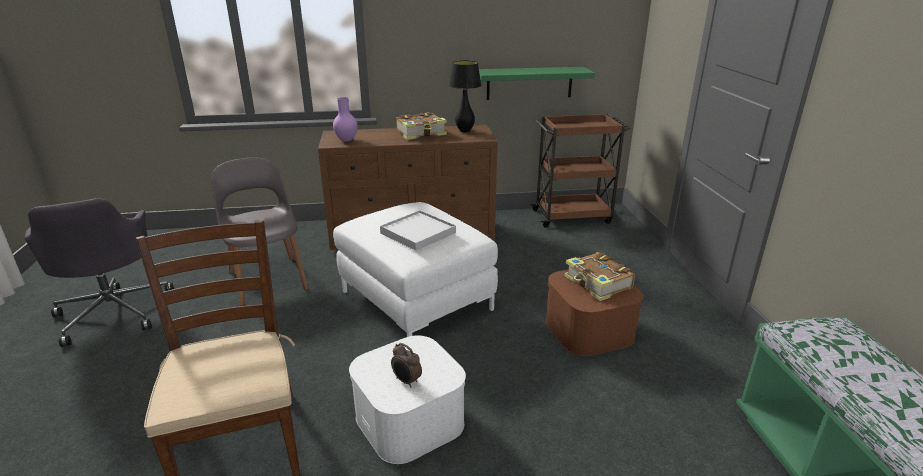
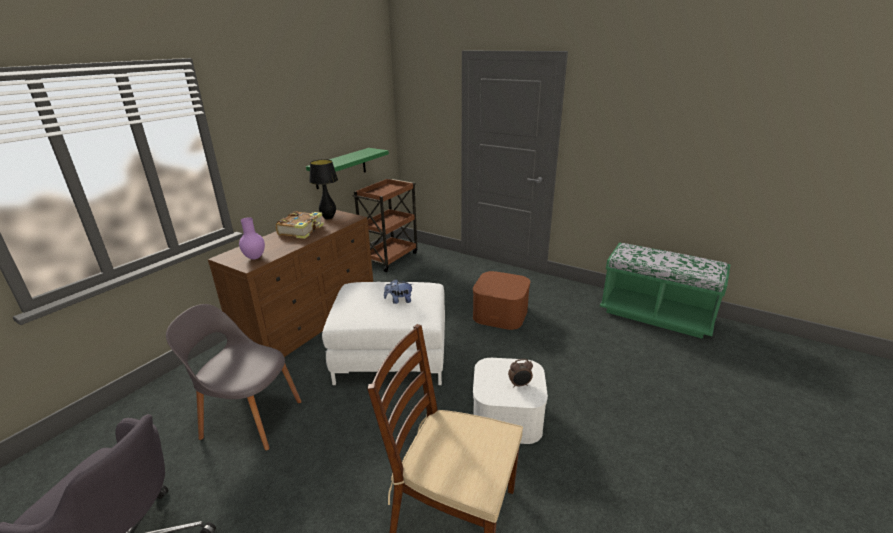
camera: 50 degrees left, 0 degrees up
white tray [380,210,456,251] -> plush toy [384,279,412,304]
book [565,252,635,301] -> none

